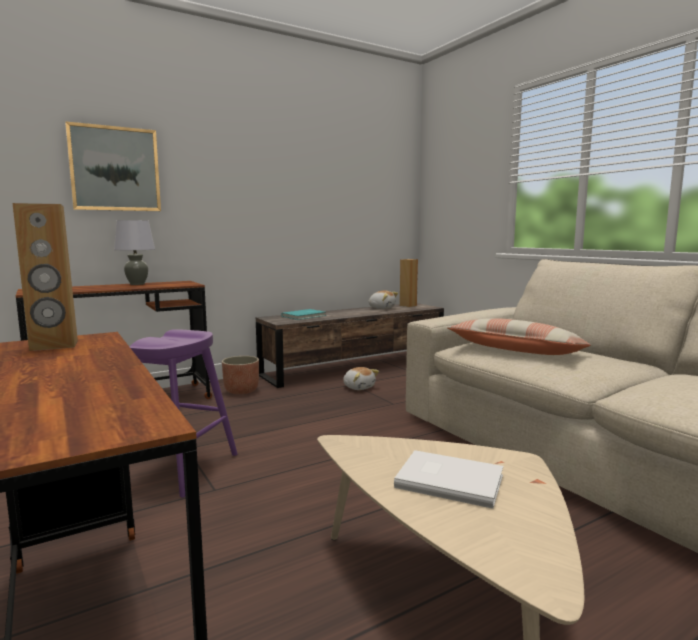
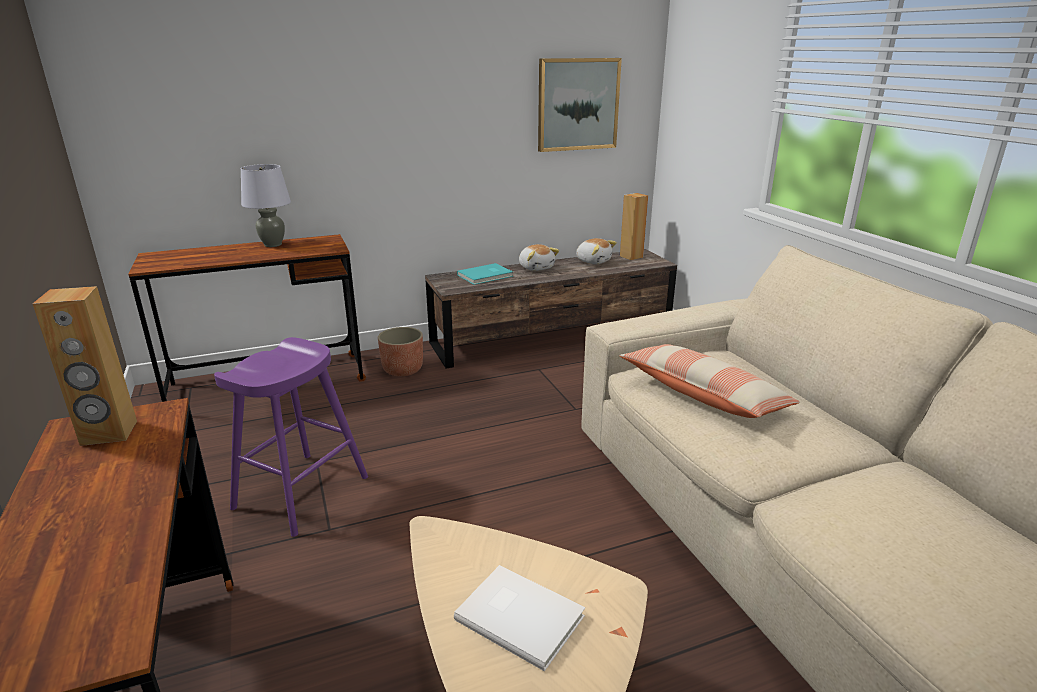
camera: 10 degrees right, 15 degrees up
picture [65,121,161,211] -> picture moved to [538,58,622,152]
plush toy [343,367,379,390] -> plush toy moved to [519,244,559,271]

